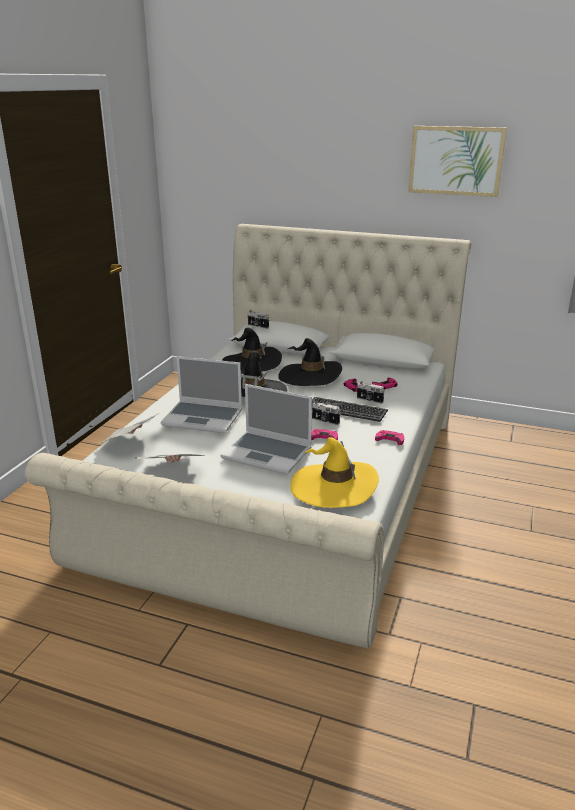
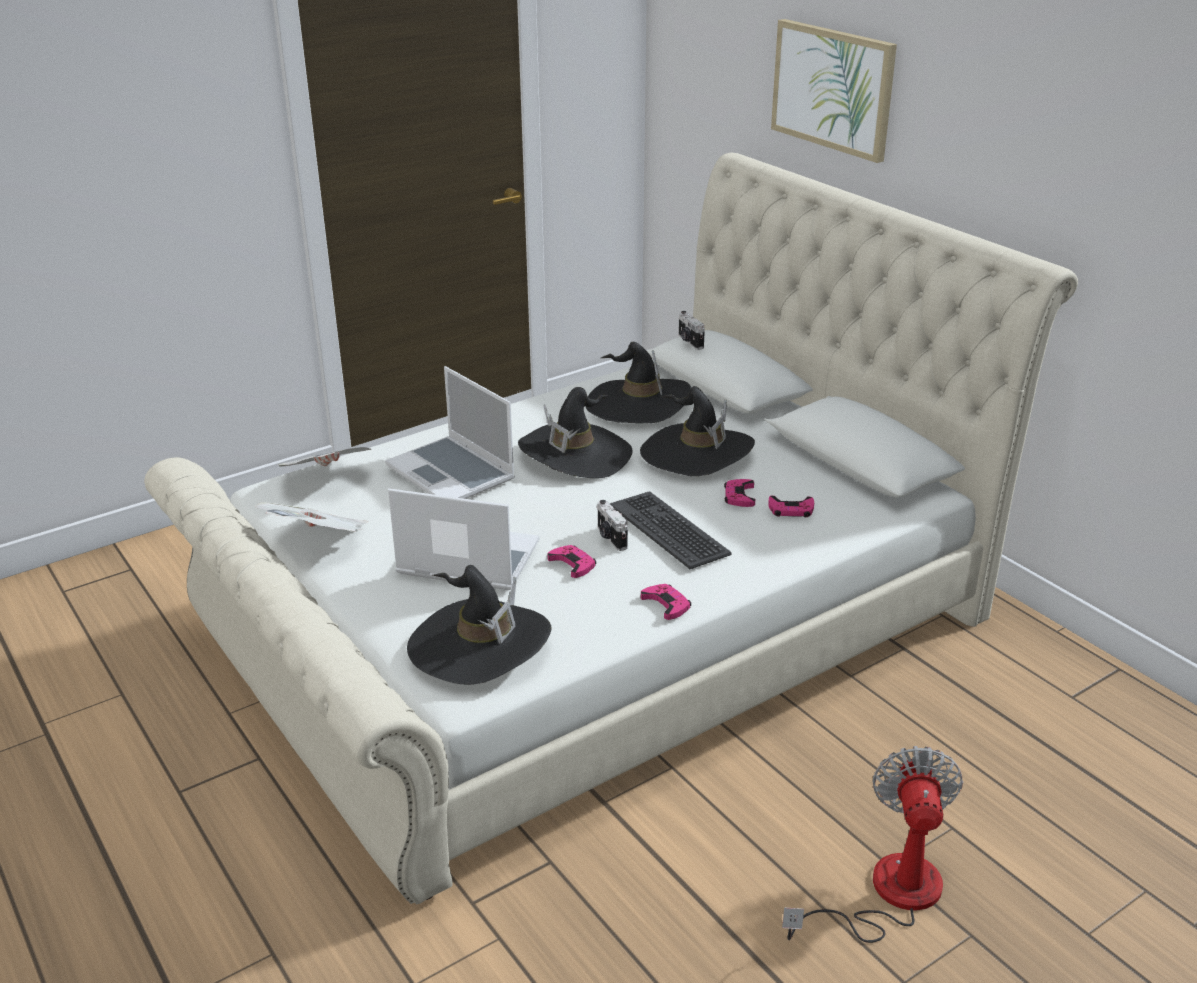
camera: 35 degrees right, 5 degrees up
laptop [221,384,312,475] -> laptop turned 135 degrees clockwise [388,488,539,590]
yellow hat [290,437,379,508] -> black hat [407,565,552,685]
camera [357,382,385,404] -> none
picture [408,126,507,197] -> picture moved to [771,19,897,163]
none -> fan [782,746,963,943]

